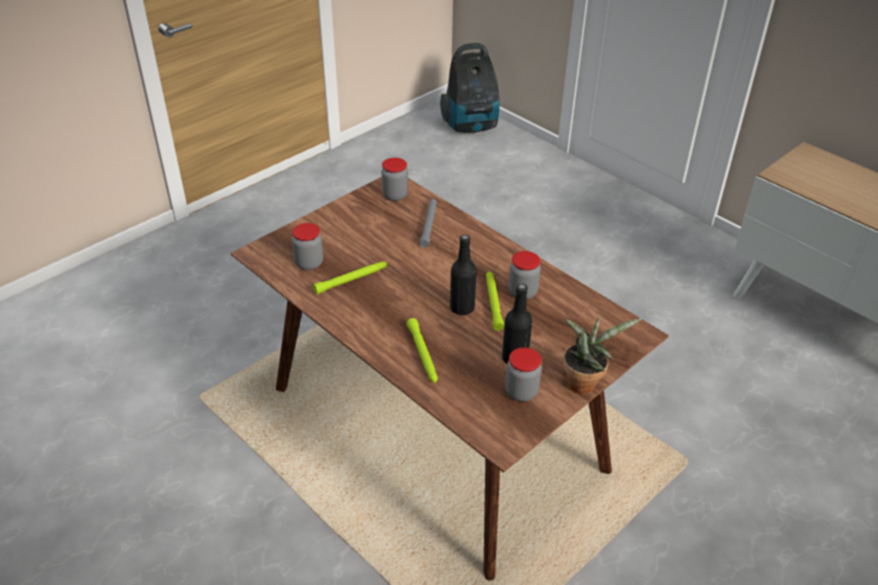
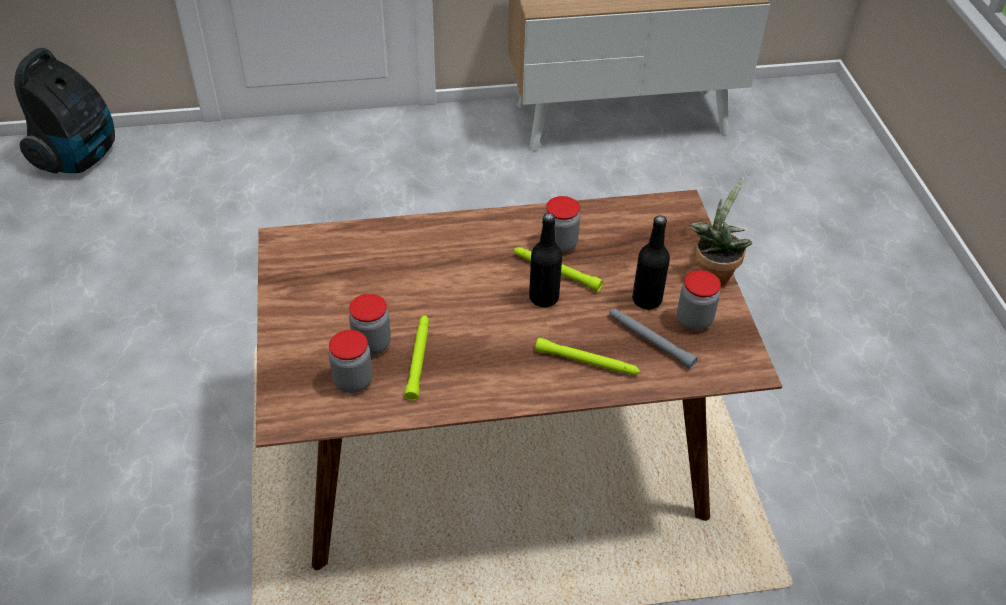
camera: 55 degrees left, 5 degrees up
jar [381,158,408,201] -> jar moved to [349,294,391,355]
grey flashlight [419,199,437,247] -> grey flashlight moved to [609,309,698,369]

